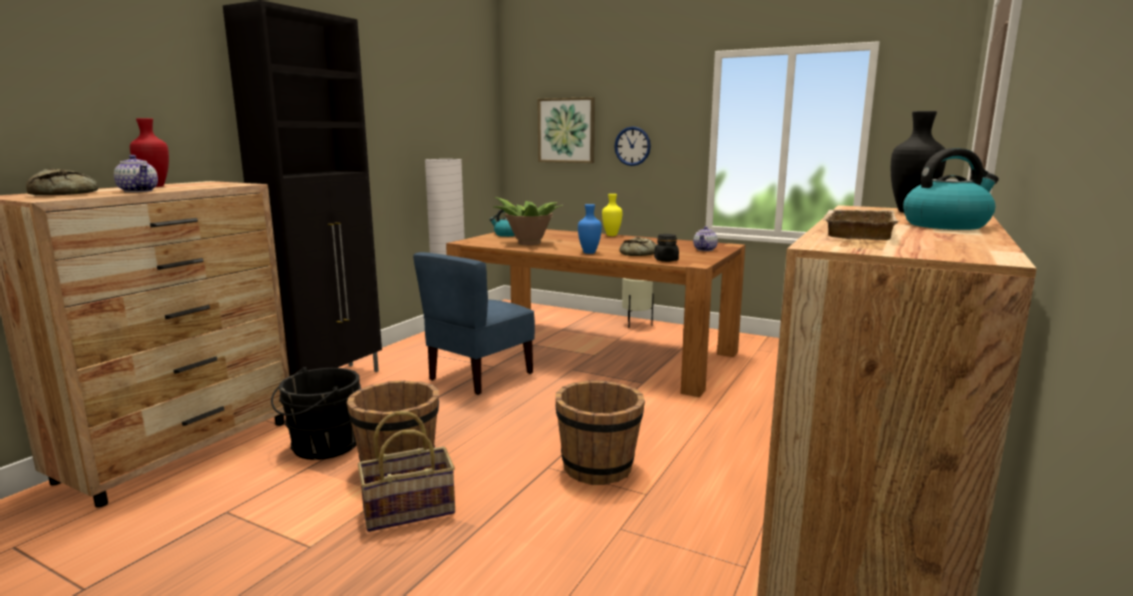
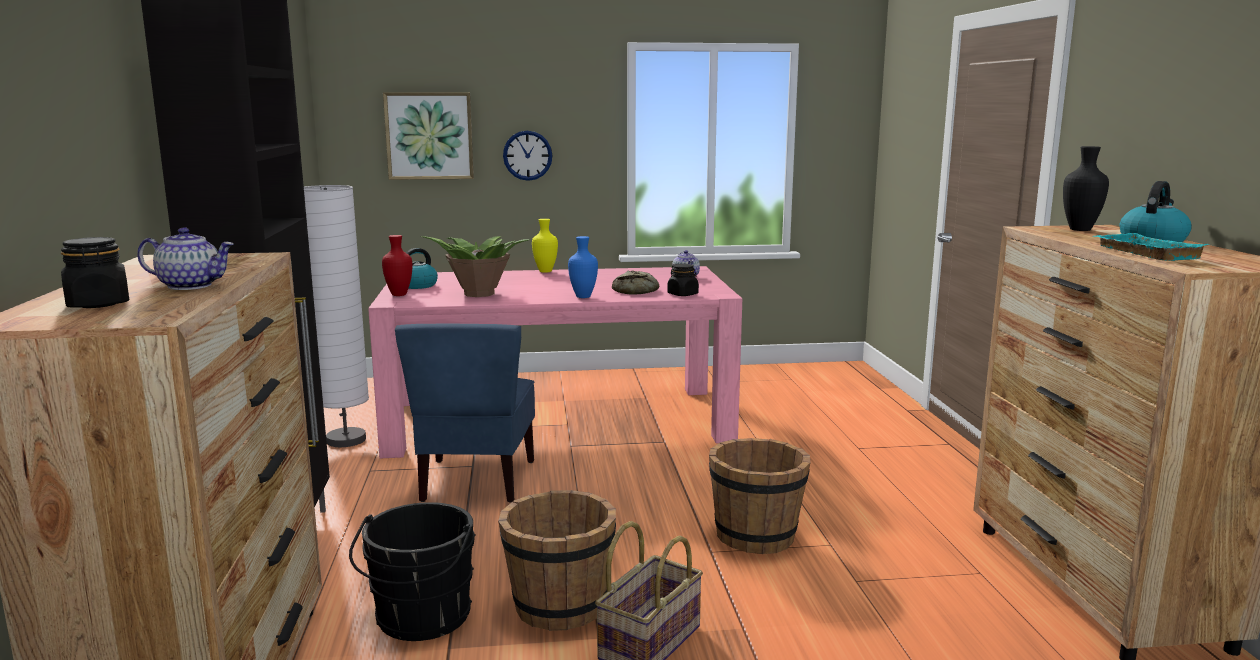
camera: 35 degrees left, 0 degrees up
bread [26,169,98,195] -> black jar [60,237,129,308]
red vase [130,118,169,187] -> red vase moved to [382,235,412,296]
brown dining table [446,229,745,397] -> pink dining table [368,266,742,459]
beige planter [622,278,654,328] -> none
beige tray [823,210,899,240] -> turquoise tray [1094,233,1208,261]

